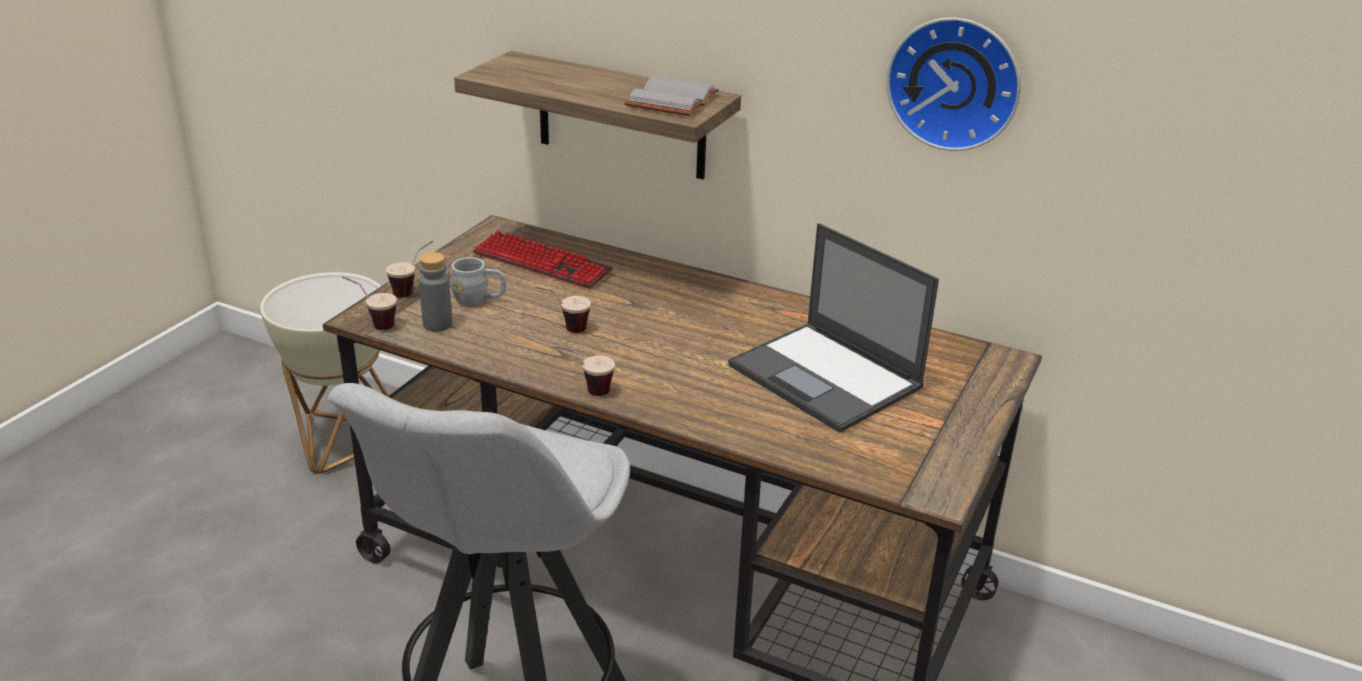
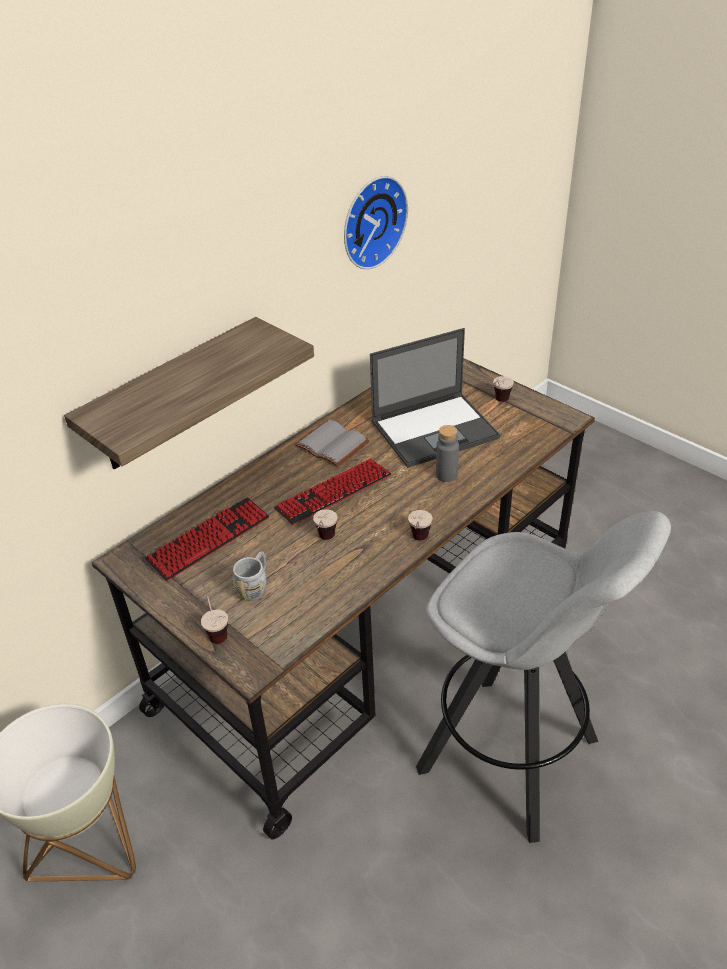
camera: 70 degrees left, 10 degrees up
cup [342,276,397,330] -> cup moved to [493,376,514,402]
grey bottle [419,252,452,331] -> grey bottle moved to [436,425,459,482]
grey book [624,76,719,116] -> grey book moved to [295,420,370,467]
none -> keyboard [274,458,391,525]

